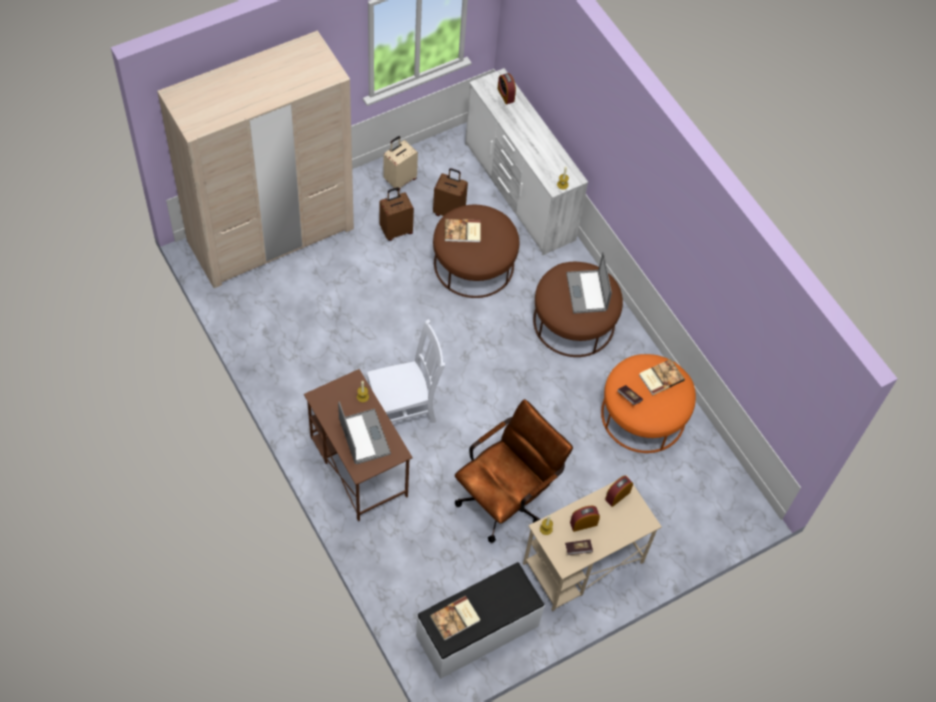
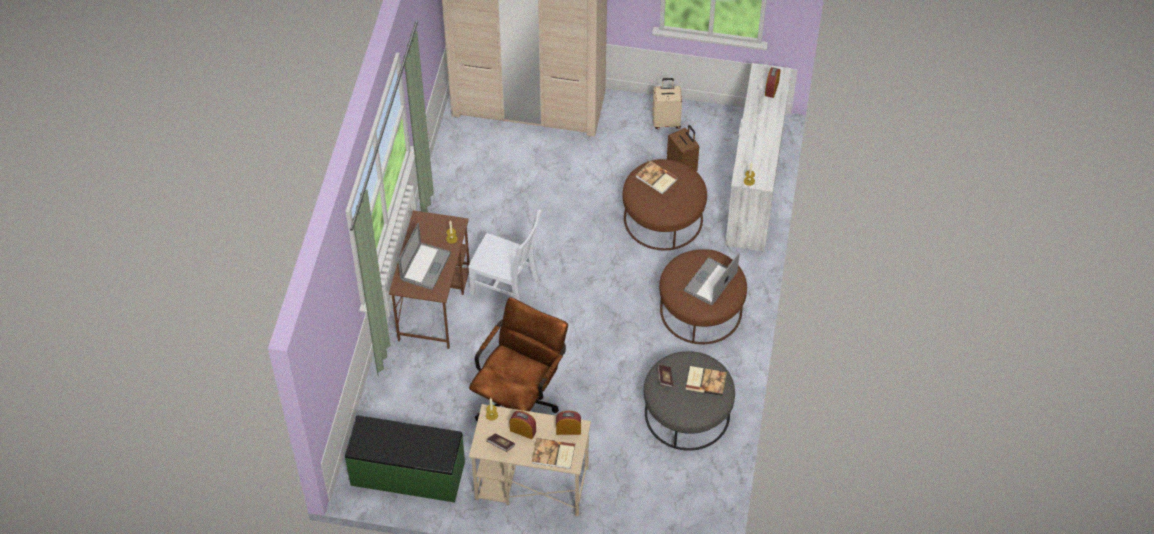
camera: 45 degrees right, 5 degrees down
brown suitcase [379,187,414,241] -> none
white bench [416,562,545,679] -> green bench [345,415,465,503]
book [430,596,480,641] -> book moved to [532,438,575,469]
brown office chair [455,399,573,543] -> brown office chair turned 60 degrees counterclockwise [469,297,568,421]
orange ottoman [601,354,696,453] -> grey ottoman [644,351,735,451]

